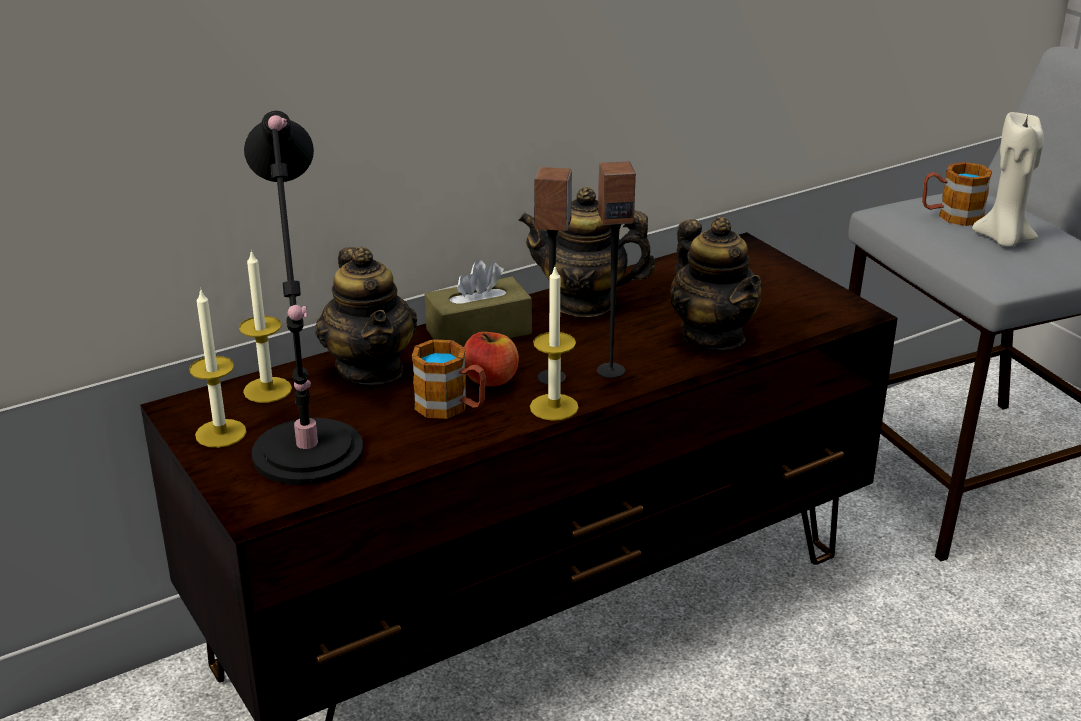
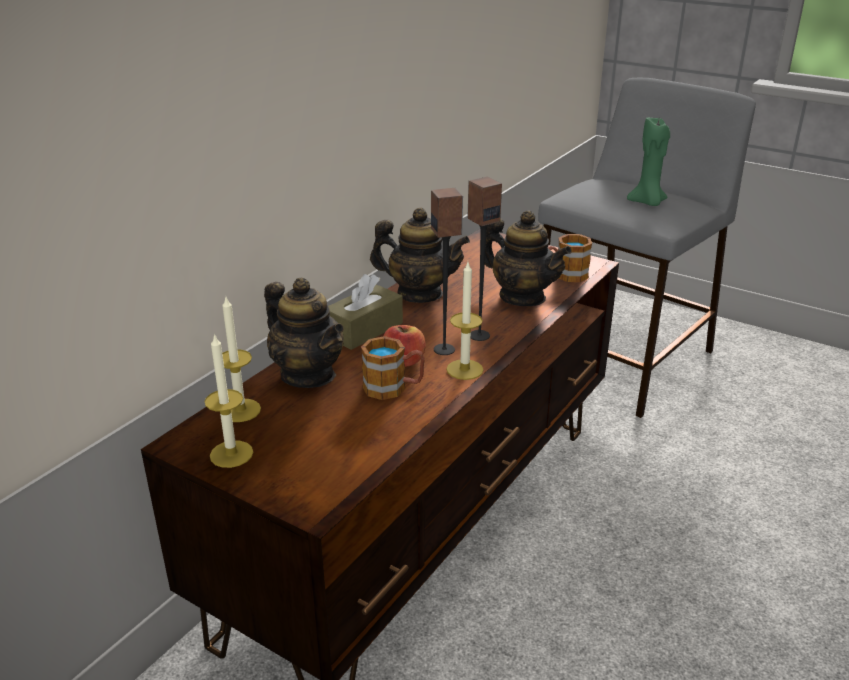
camera: 25 degrees left, 0 degrees up
black table lamp [244,111,363,485] -> none
teapot [518,187,656,317] -> teapot turned 150 degrees counterclockwise [370,208,470,303]
mug [922,162,992,226] -> mug moved to [548,234,592,282]
beige candle [972,112,1044,247] -> green candle [627,116,670,206]

